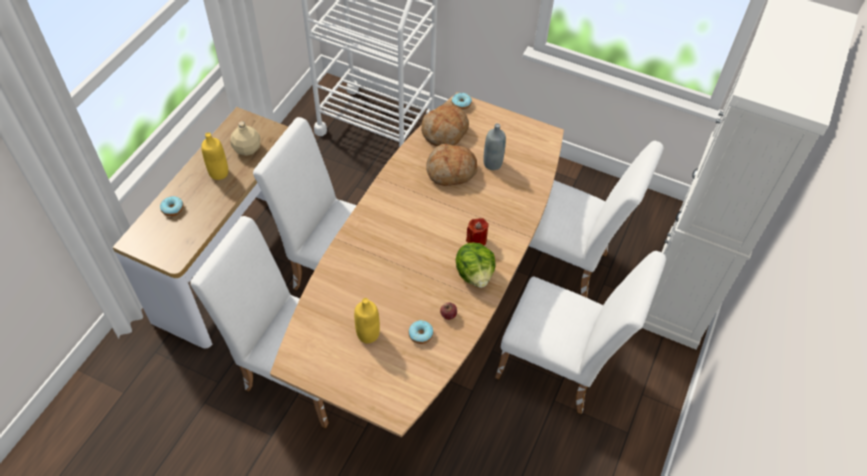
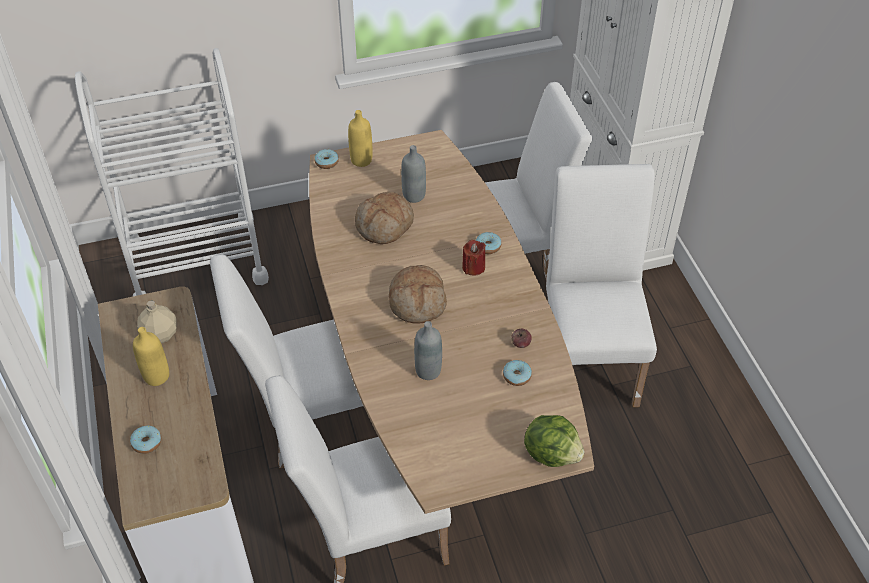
camera: 40 degrees left, 5 degrees down
yellow bottle [354,298,380,344] -> yellow bottle moved to [348,110,373,167]
bread [421,104,469,146] -> bread moved to [389,265,447,324]
lettuce [456,242,496,288] -> lettuce moved to [524,415,585,467]
white chair [495,251,666,414] -> white chair turned 75 degrees counterclockwise [546,164,657,407]
none -> grey bottle [414,321,442,380]
none -> donut [476,232,502,254]

